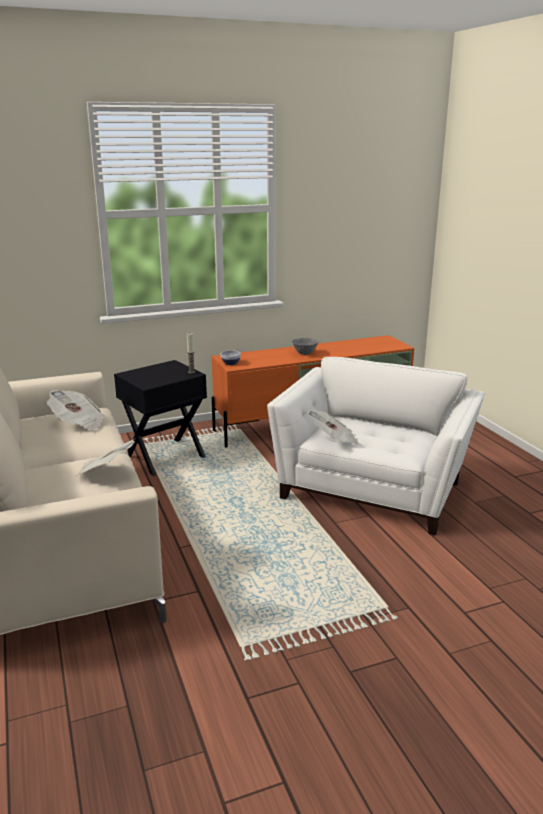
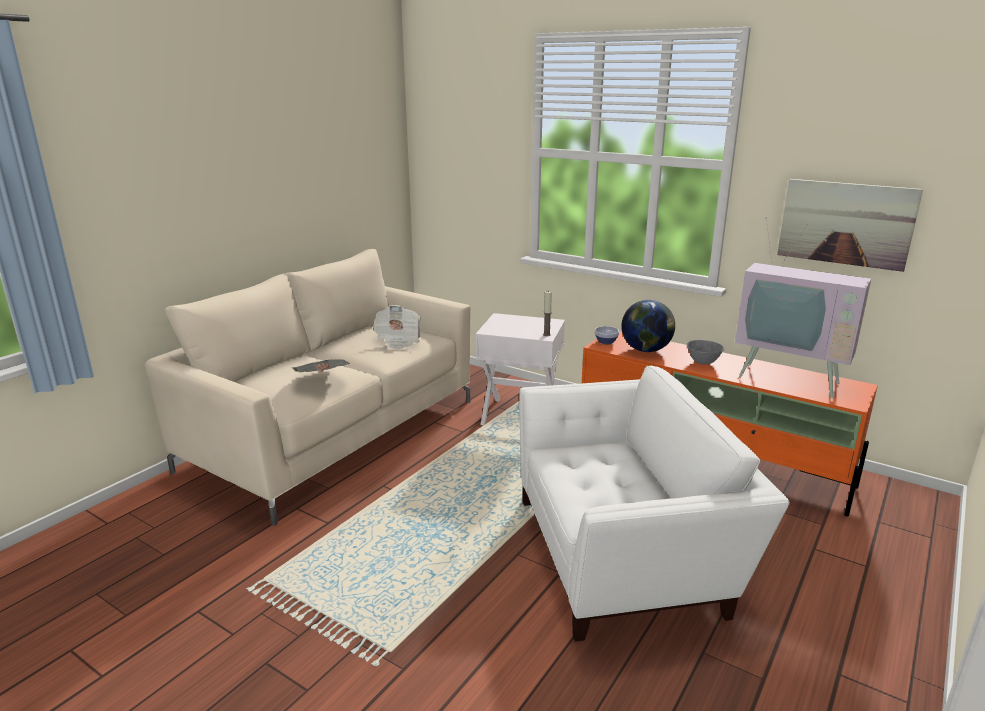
camera: 55 degrees right, 0 degrees up
black side table [114,360,207,476] -> white side table [476,313,565,425]
newspaper [307,410,360,445] -> none
none -> globe [621,300,675,352]
none -> television [735,217,871,398]
none -> picture [777,179,923,272]

